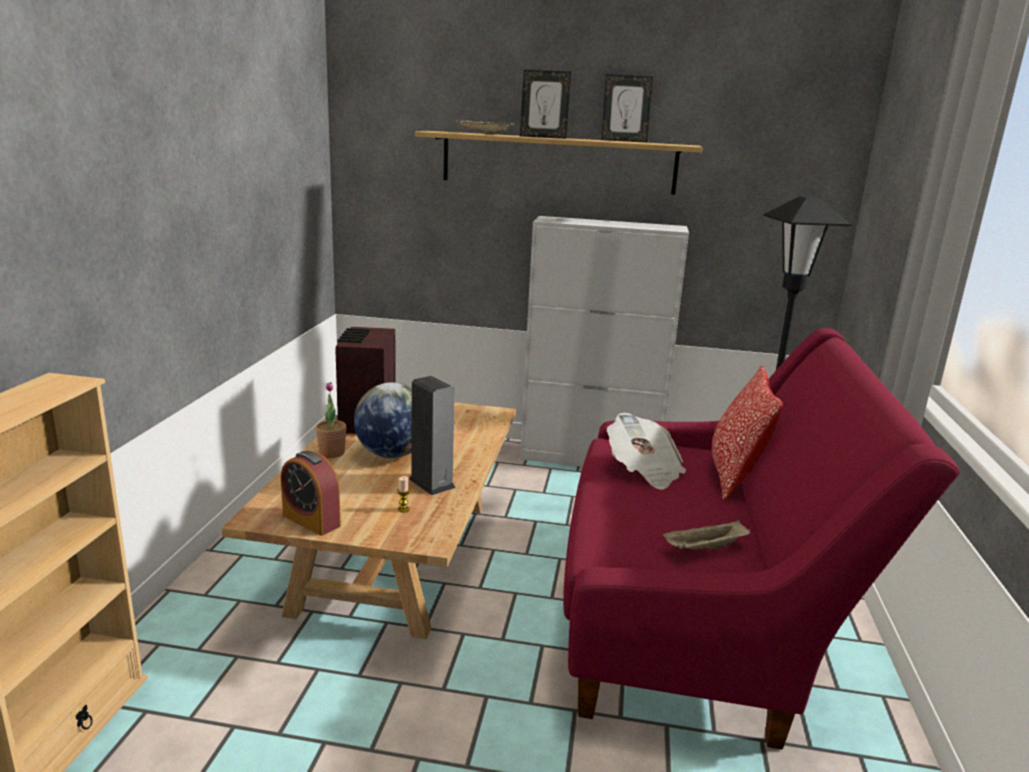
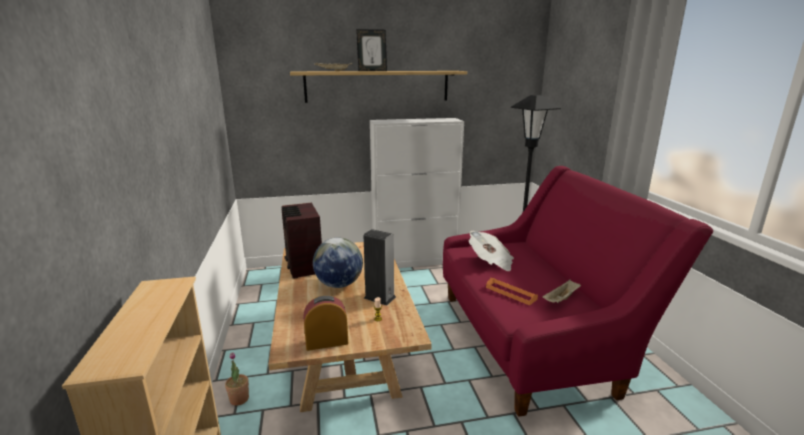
camera: 20 degrees left, 0 degrees up
alarm clock [281,451,341,536] -> alarm clock turned 150 degrees clockwise [303,295,348,351]
potted plant [316,382,347,458] -> potted plant moved to [225,352,249,406]
picture frame [601,74,653,143] -> none
pillow [712,366,783,501] -> none
none -> orange tray [486,278,538,306]

